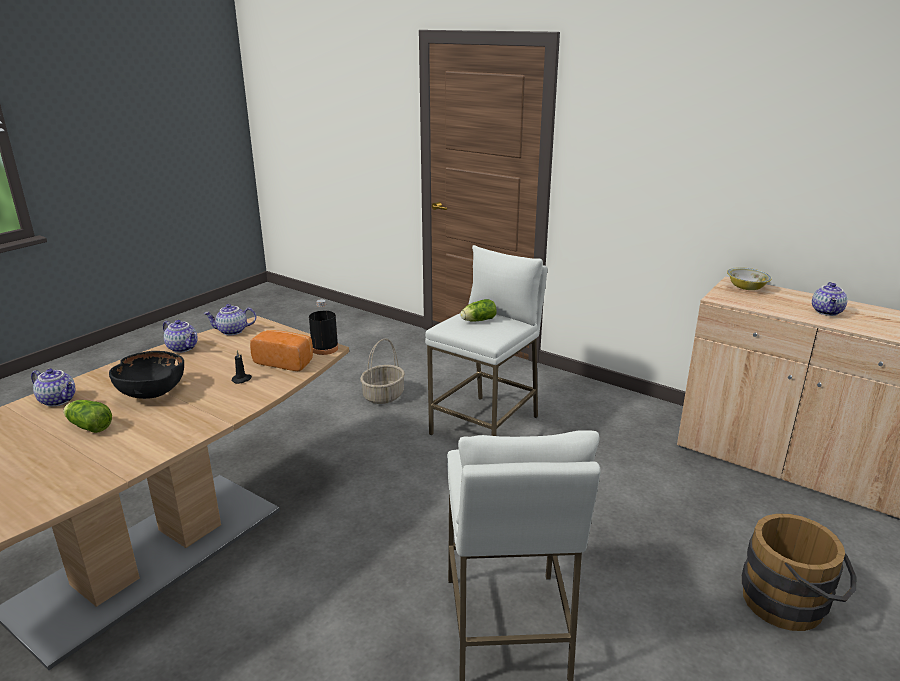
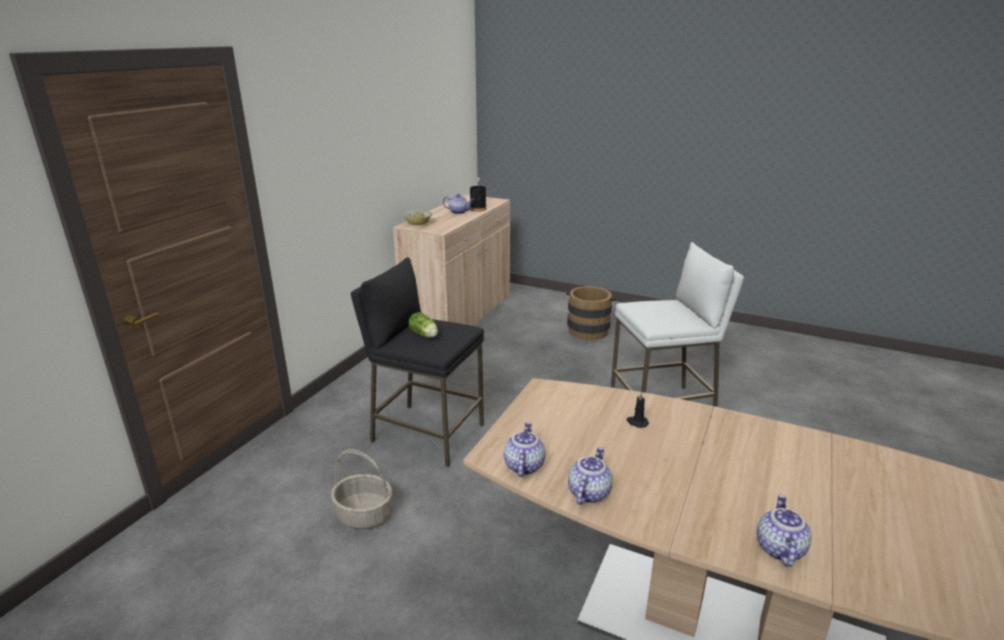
camera: 100 degrees left, 0 degrees up
lettuce [63,400,112,433] -> none
black bowl [109,351,184,399] -> none
teapot [204,304,256,335] -> teapot turned 150 degrees counterclockwise [504,422,545,477]
bread [250,330,313,371] -> none
black bottle [309,299,339,355] -> black bottle moved to [470,178,486,212]
white stool [425,245,548,436] -> black stool [351,257,484,467]

